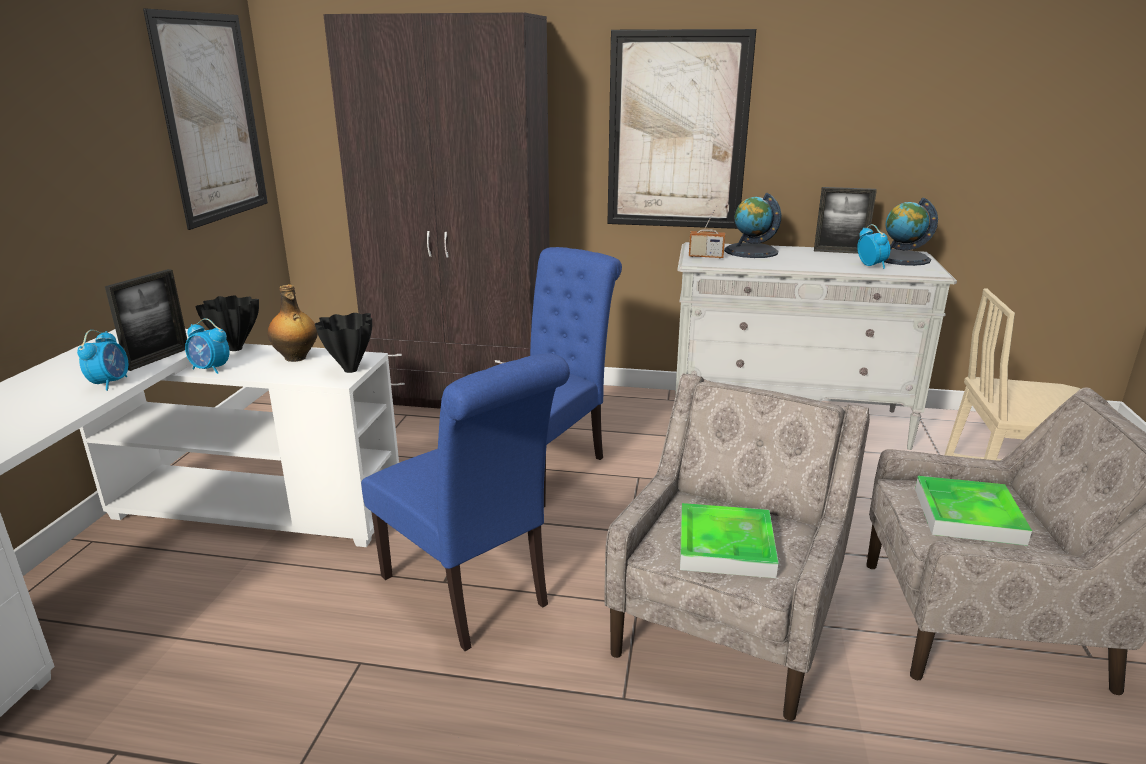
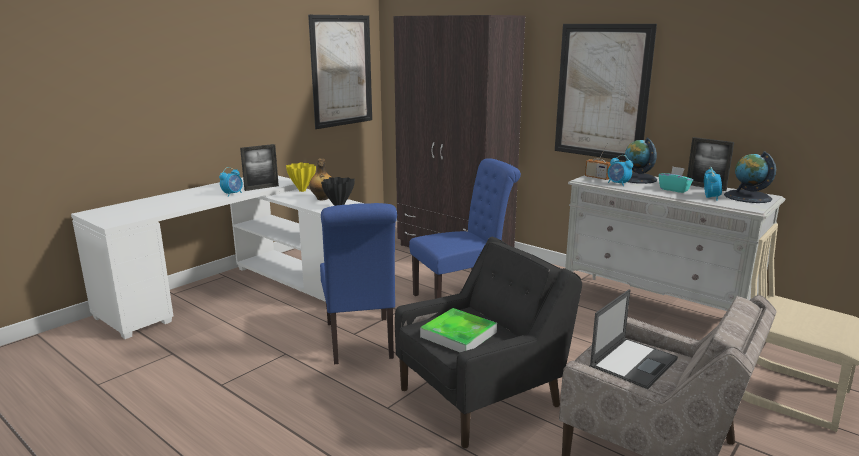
camera: 30 degrees right, 5 degrees down
alarm clock [185,318,230,374] -> alarm clock moved to [608,155,633,186]
black vase [195,296,259,351] -> yellow vase [286,162,316,192]
beige armchair [605,373,870,721] -> black armchair [395,237,582,448]
tray [915,476,1032,546] -> laptop [590,289,678,389]
none -> turquoise tissue box [658,167,693,193]

